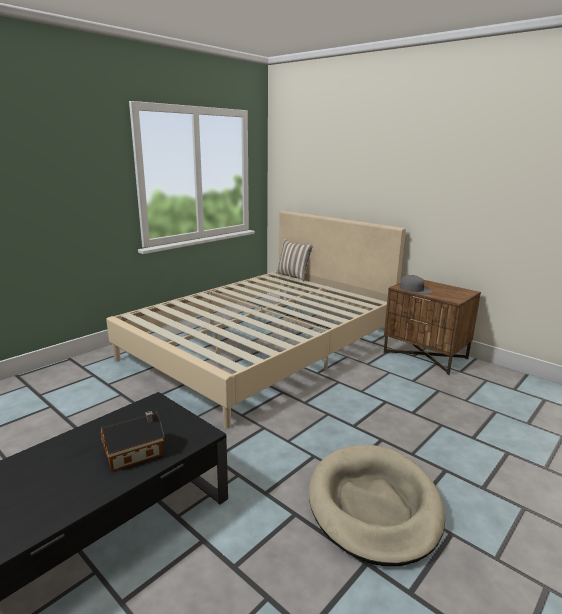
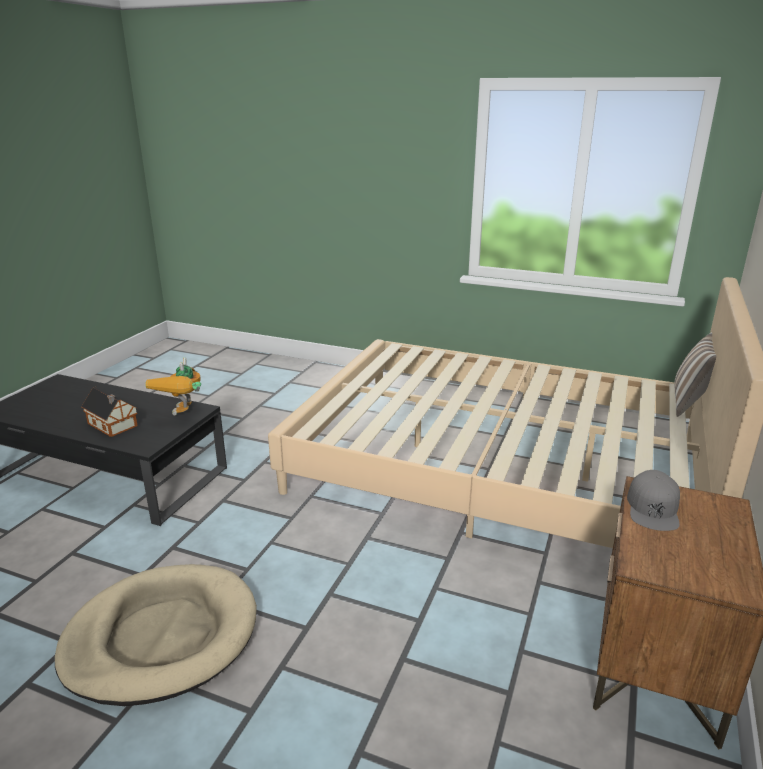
camera: 70 degrees right, 5 degrees up
none -> toy robot [145,357,201,415]

